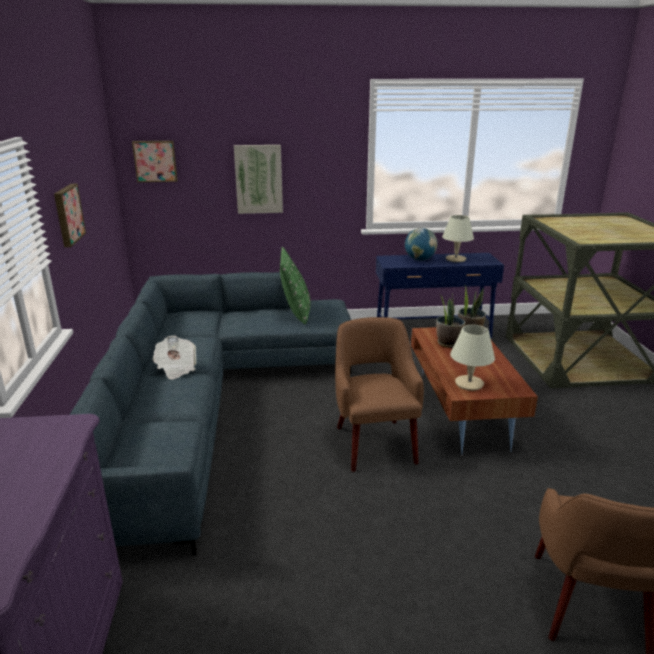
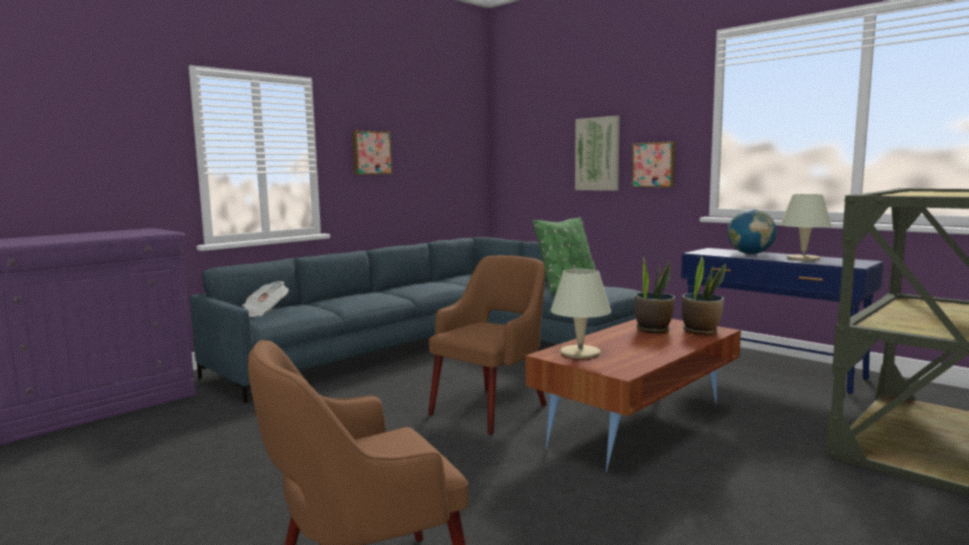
camera: 50 degrees right, 15 degrees down
picture [132,141,178,182] -> picture moved to [632,141,675,187]
newspaper [153,336,196,379] -> newspaper moved to [242,281,289,317]

